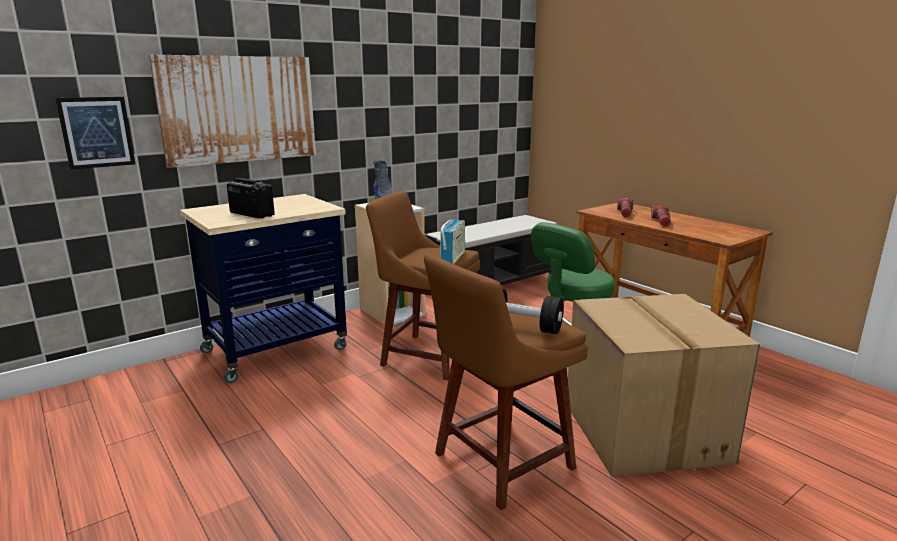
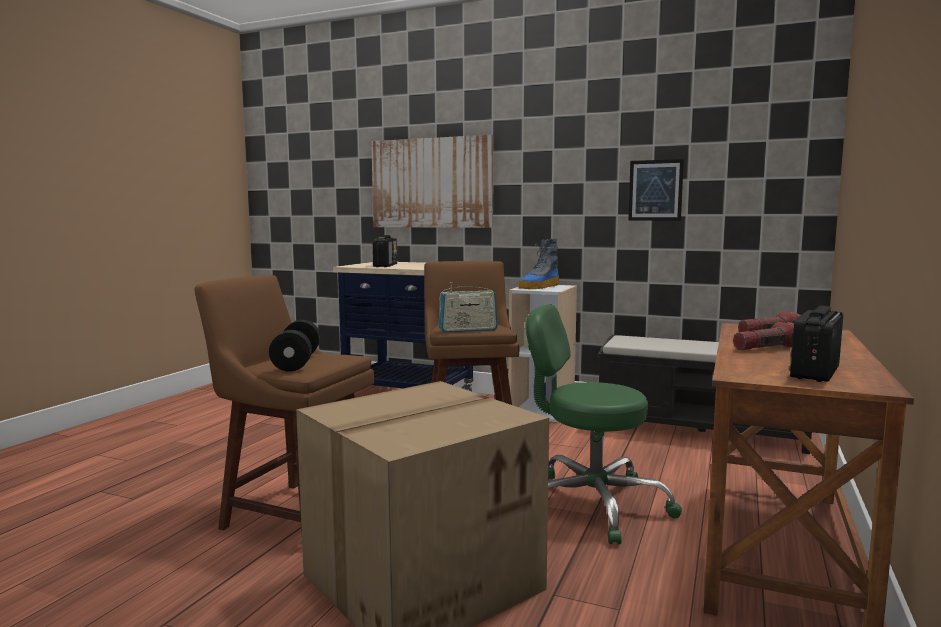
camera: 60 degrees right, 10 degrees down
picture [55,97,135,170] -> picture moved to [628,159,684,220]
none -> radio [789,306,843,382]

